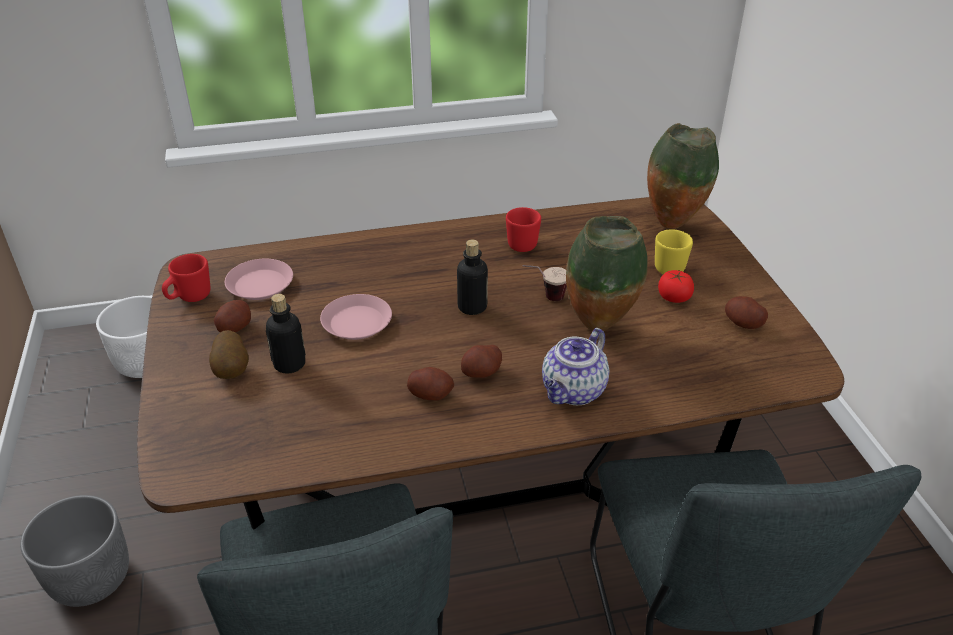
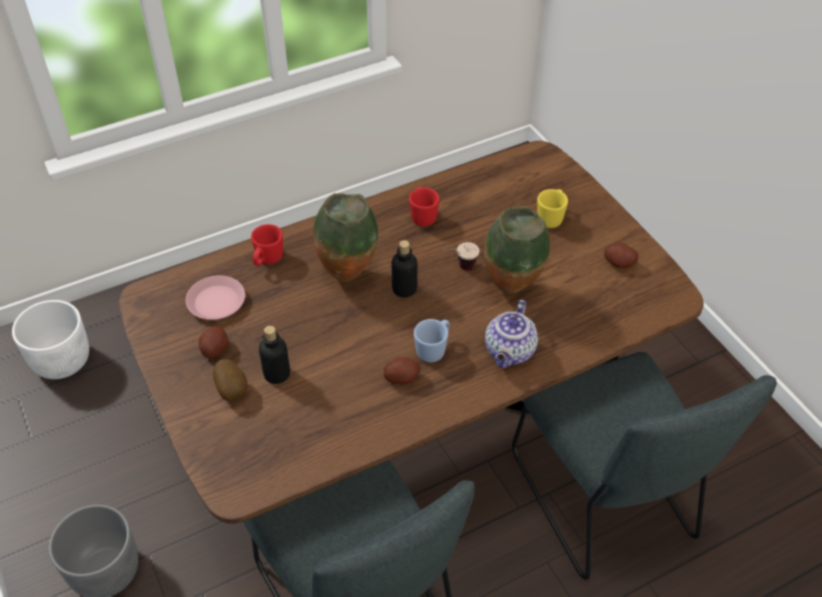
camera: 15 degrees left, 10 degrees up
red mug [162,254,210,302] -> red mug moved to [251,224,283,266]
pink plate [320,294,392,340] -> none
potato [461,345,502,378] -> blue mug [414,319,450,362]
vase [647,123,719,229] -> vase moved to [313,193,378,282]
tomato [658,270,694,303] -> none

